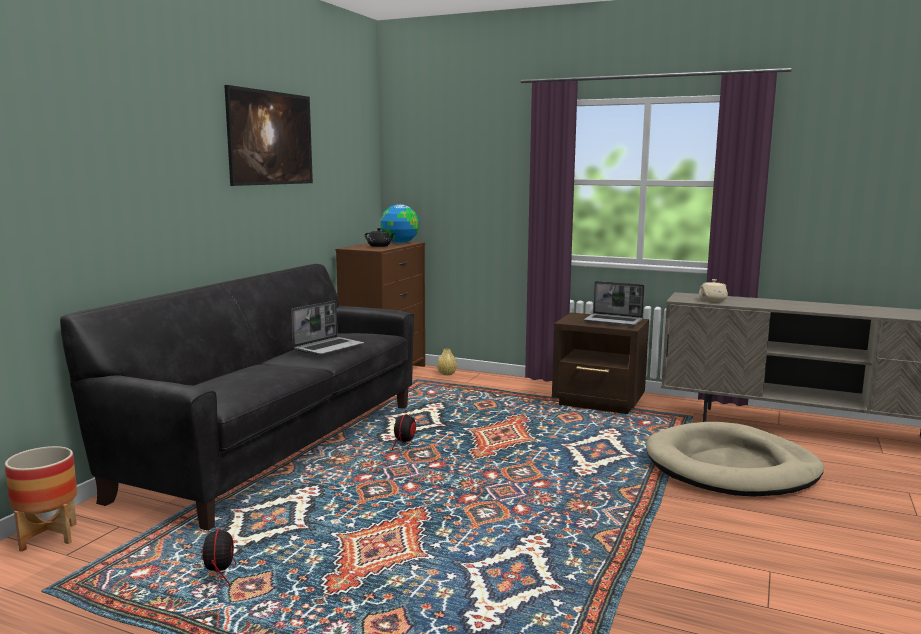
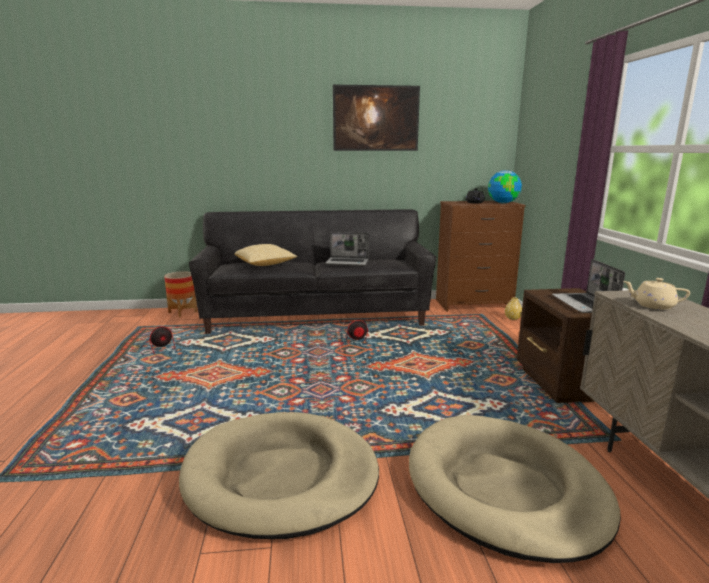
camera: 60 degrees right, 5 degrees up
none -> beige dog bed [179,412,379,539]
none -> pillow [235,244,297,266]

